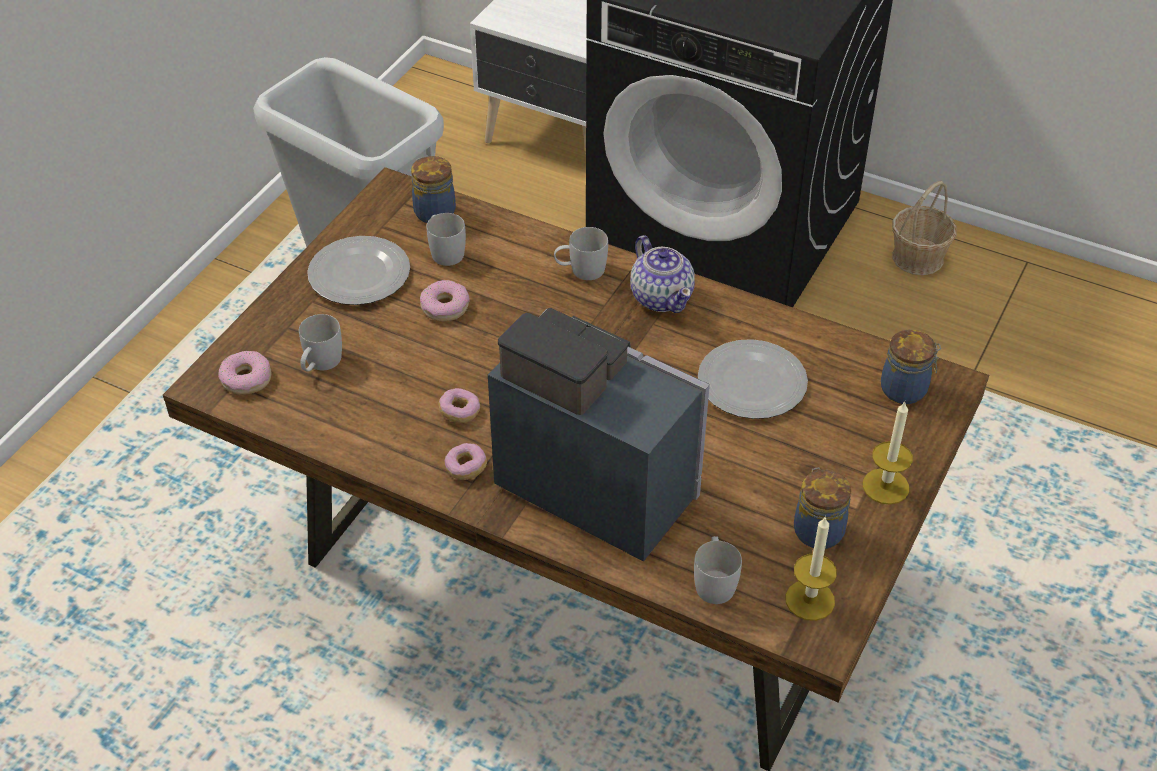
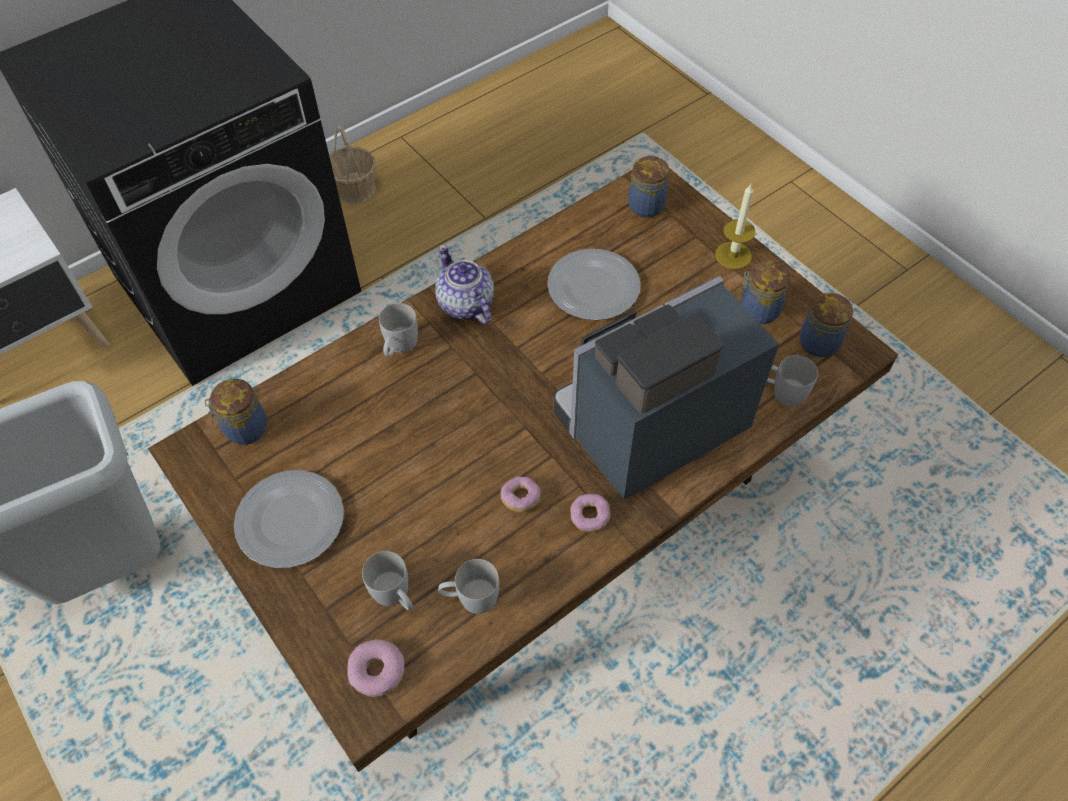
camera: 65 degrees left, 10 degrees up
donut [420,280,470,322] -> none
white mug [427,213,466,266] -> white mug moved to [438,559,499,614]
teapot [630,235,695,313] -> teapot turned 120 degrees counterclockwise [435,245,494,324]
candle [785,516,837,621] -> jar [799,293,854,357]

